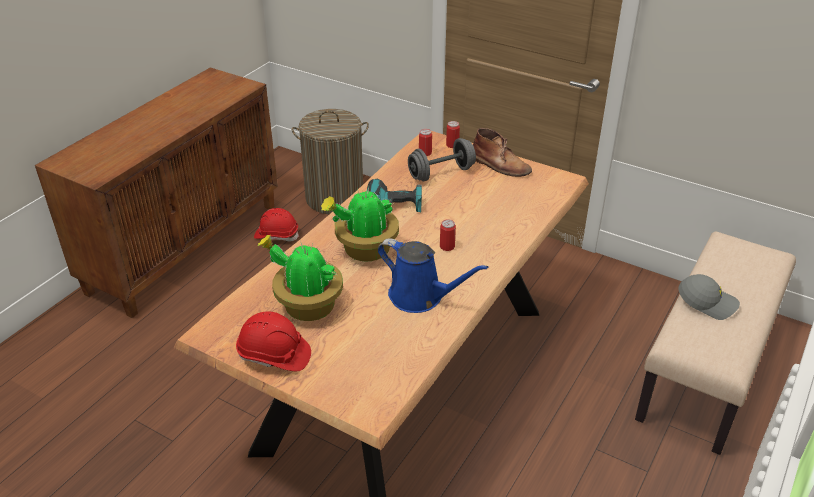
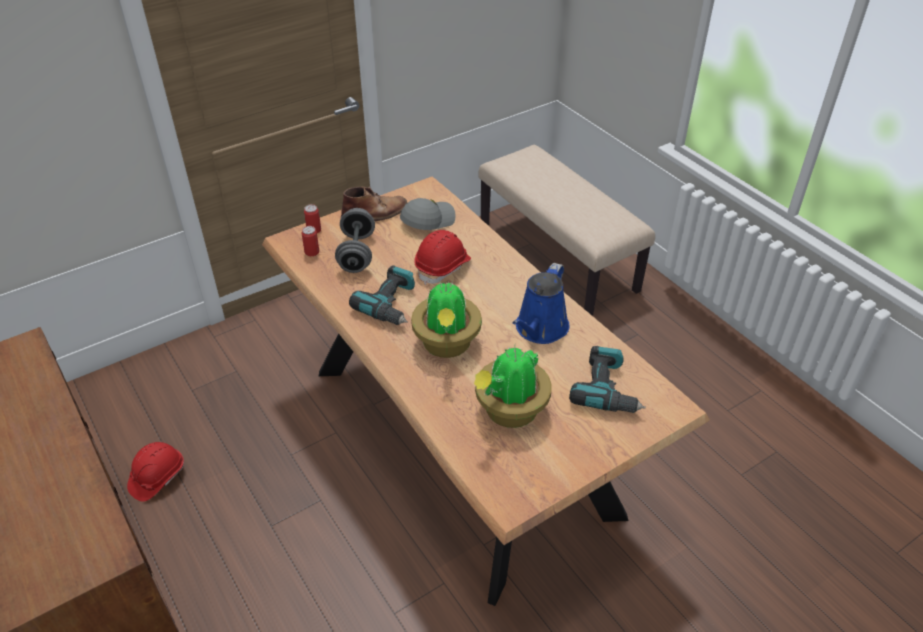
camera: 65 degrees left, 5 degrees up
red hard hat [236,311,311,371] -> red hard hat moved to [414,230,471,285]
laundry basket [292,109,369,214] -> none
blue watering can [378,238,488,313] -> blue watering can turned 150 degrees clockwise [513,263,570,344]
can [440,219,456,251] -> none
grey cap [679,274,740,320] -> grey cap moved to [400,198,456,230]
none -> power drill [569,346,646,413]

